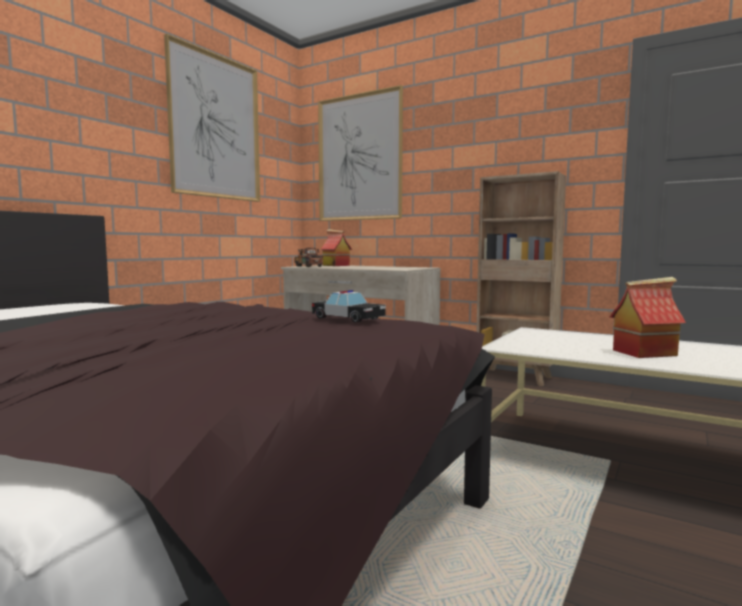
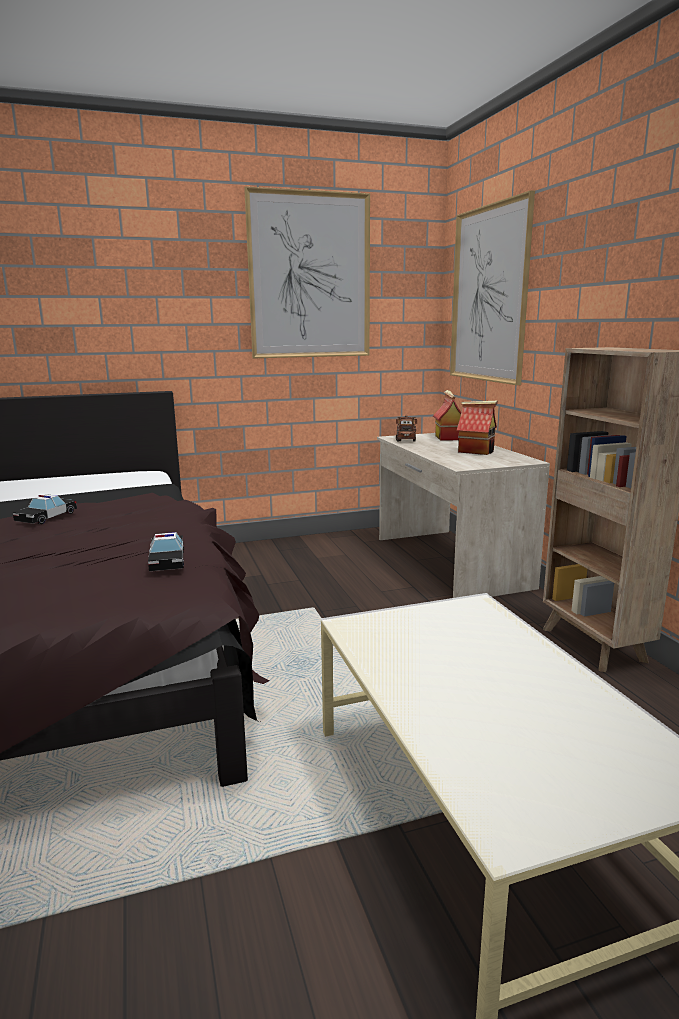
camera: 40 degrees right, 10 degrees up
toy house [610,277,686,358] -> toy house moved to [457,401,498,455]
none -> toy car [13,494,77,524]

